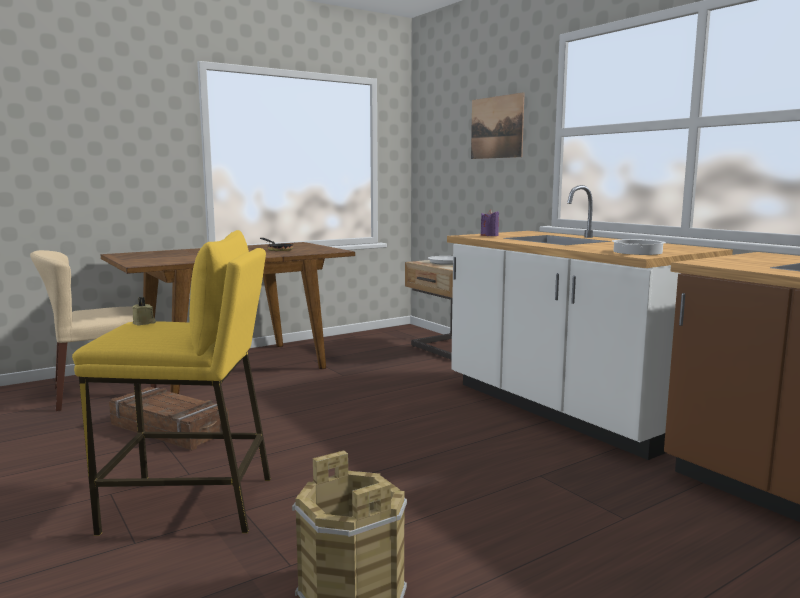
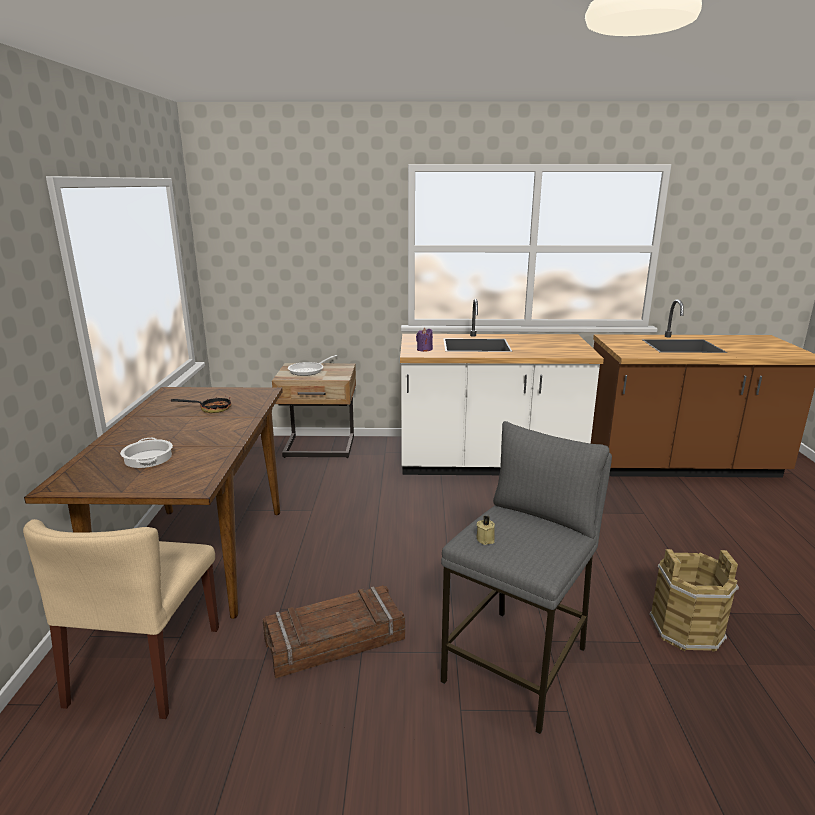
camera: 55 degrees left, 10 degrees up
yellow stool [72,230,271,536] -> grey stool [441,421,612,734]
picture [471,92,525,159] -> none
cooking pot [612,239,666,255] -> cooking pot moved to [120,438,173,468]

